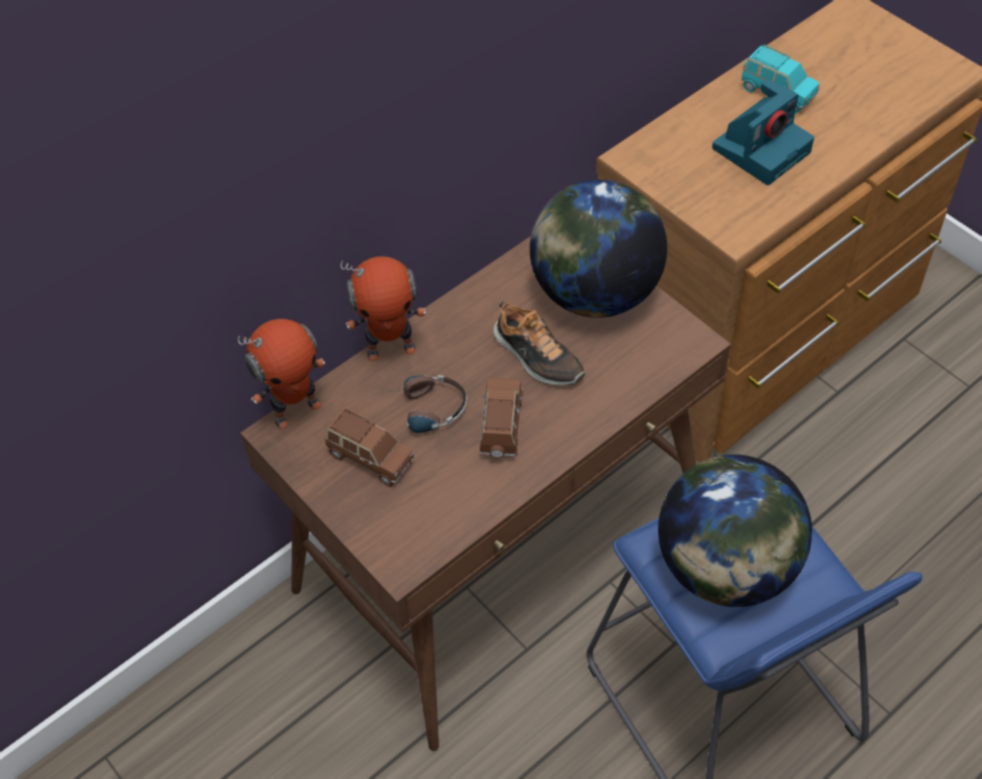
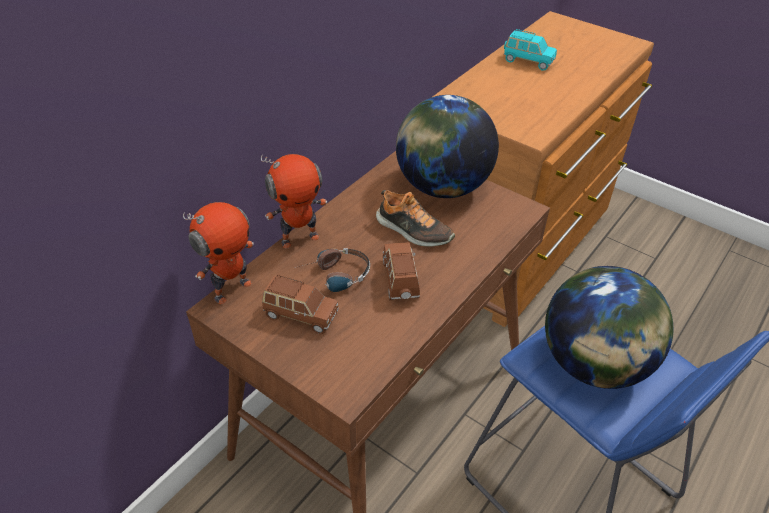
camera: 15 degrees left, 10 degrees down
camera [712,79,814,185] -> none

